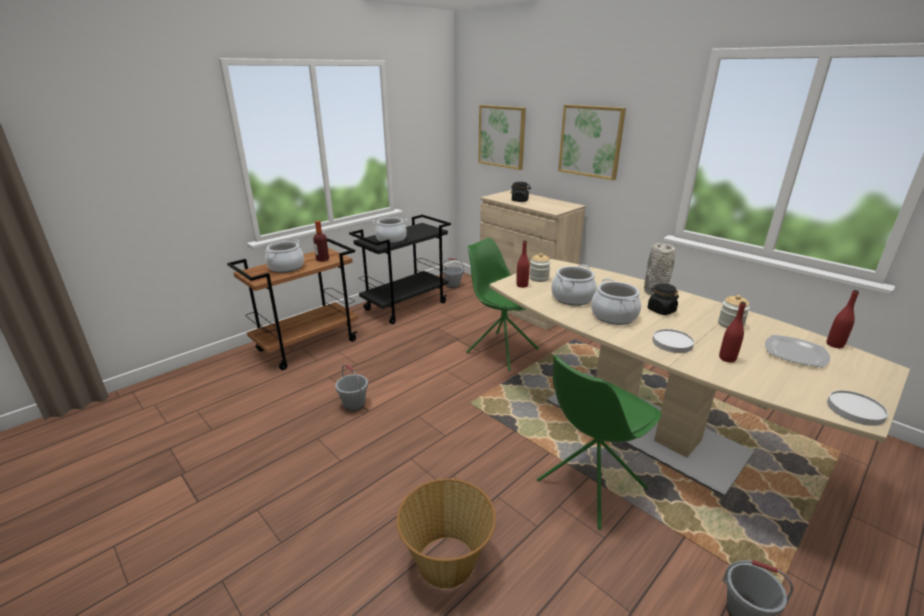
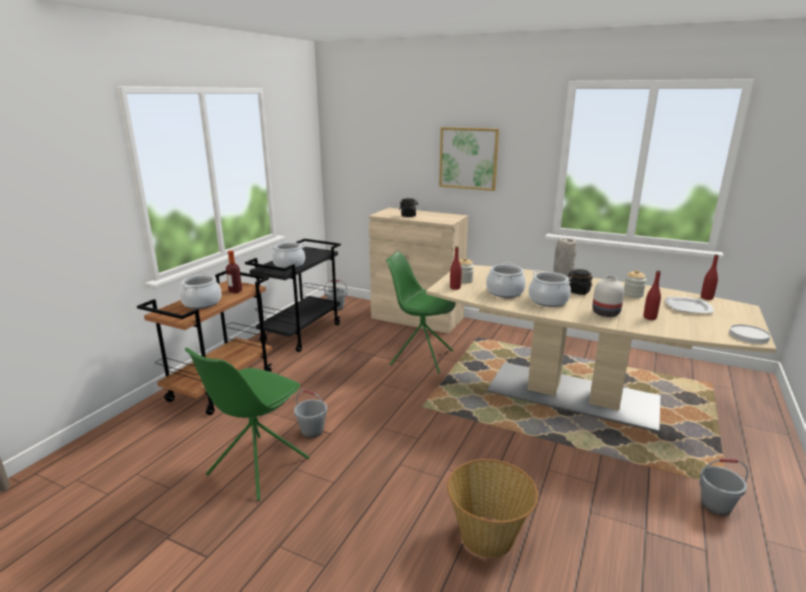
camera: 20 degrees left, 5 degrees down
picture [478,105,526,170] -> none
green chair [537,355,661,530] -> green chair moved to [185,347,309,501]
white plate [652,329,694,353] -> white vase [592,276,624,317]

